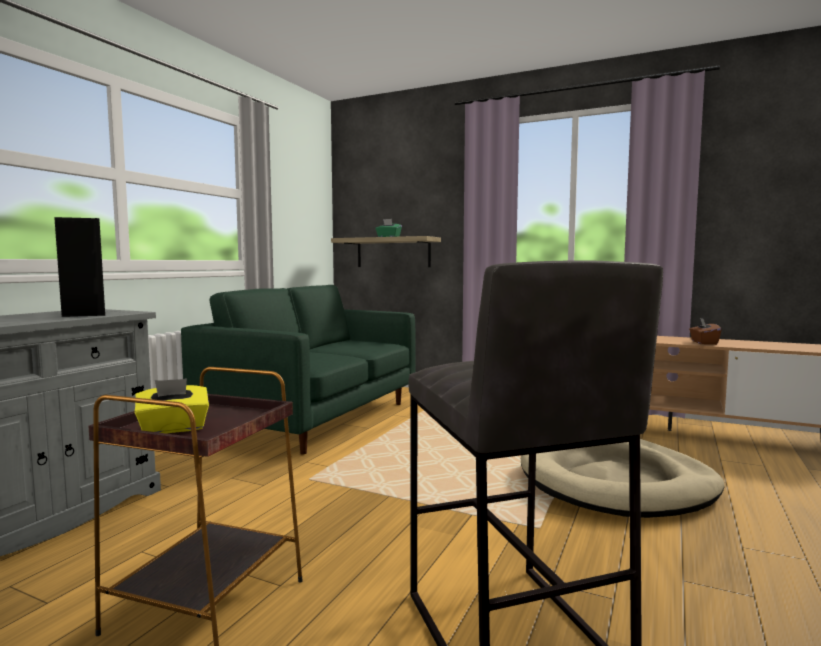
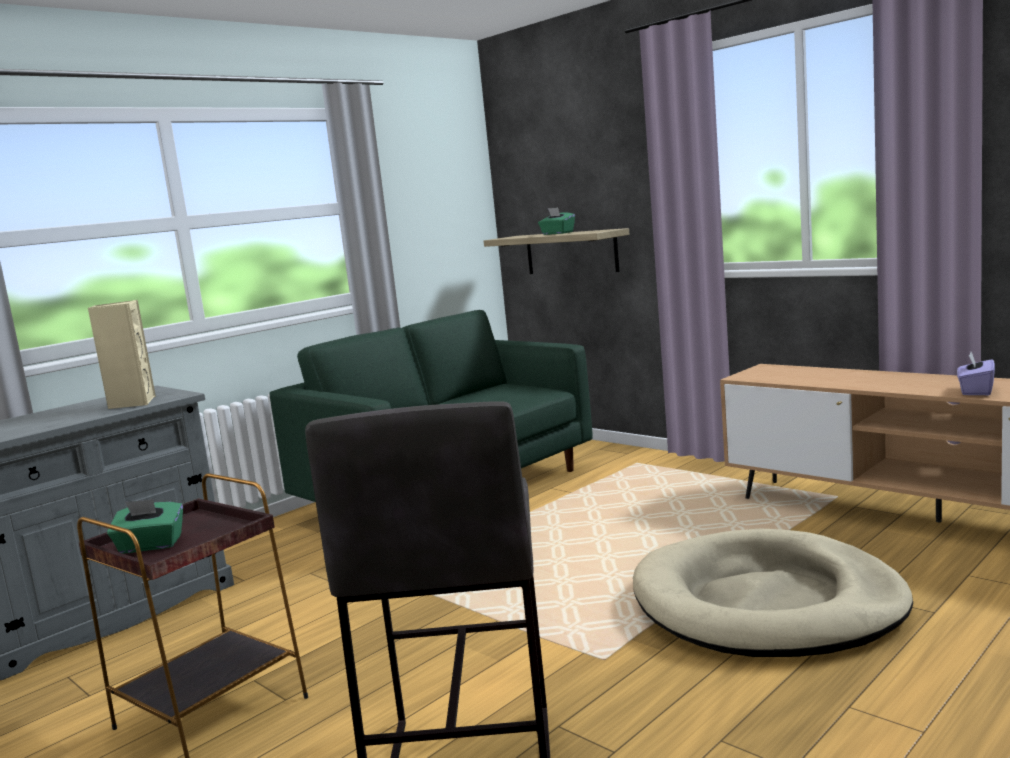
camera: 20 degrees right, 5 degrees up
black speaker [54,217,105,317] -> beige speaker [88,300,156,409]
yellow tissue box [134,378,209,434] -> green tissue box [107,499,183,554]
brown tissue box [689,318,721,345] -> purple tissue box [957,352,995,395]

